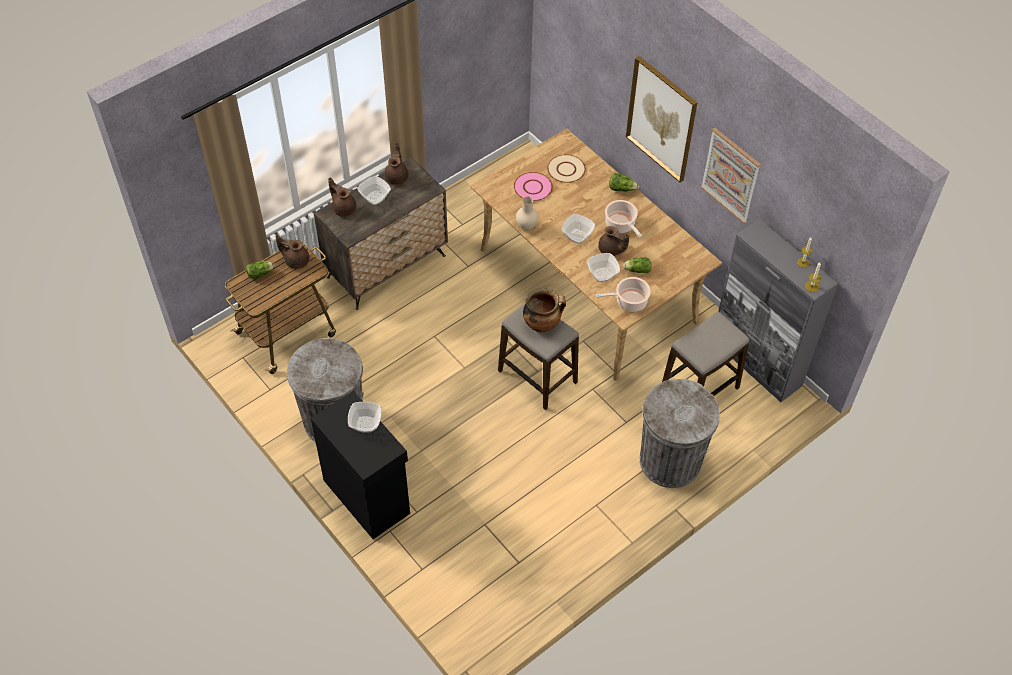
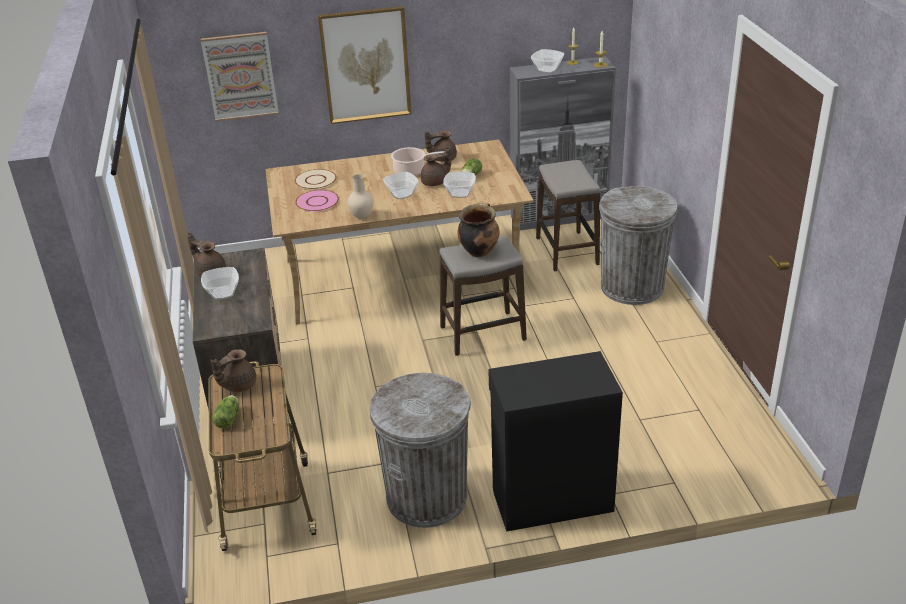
camera: 60 degrees left, 20 degrees down
brown teapot [328,178,356,217] -> brown teapot moved to [425,130,457,162]
bowl [348,402,381,433] -> bowl moved to [531,49,564,73]
cooking pot [596,277,651,312] -> none
lettuce [609,173,639,192] -> none
picture [701,127,761,224] -> picture moved to [201,32,279,121]

